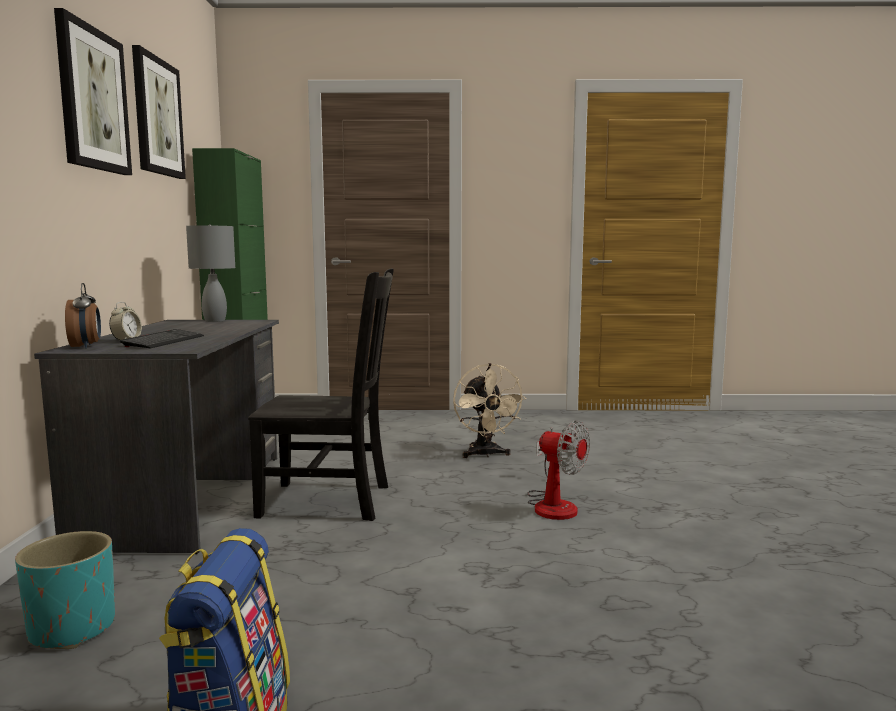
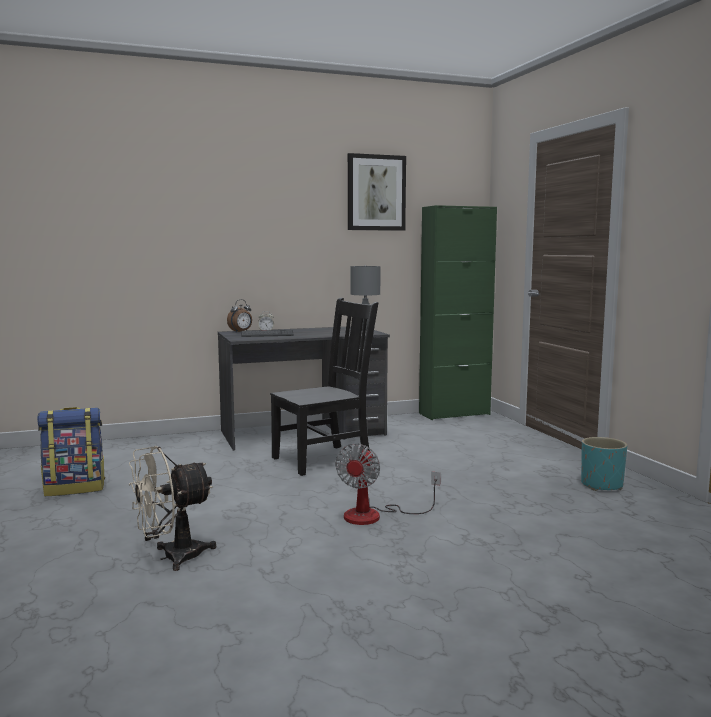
camera: 70 degrees right, 0 degrees up
turquoise planter [15,531,115,649] -> turquoise planter moved to [581,437,627,491]
picture [54,8,132,175] -> none
black chair [248,268,394,521] -> black chair turned 105 degrees counterclockwise [270,298,378,476]
beige fan [453,363,527,458] -> beige fan moved to [129,446,216,571]

